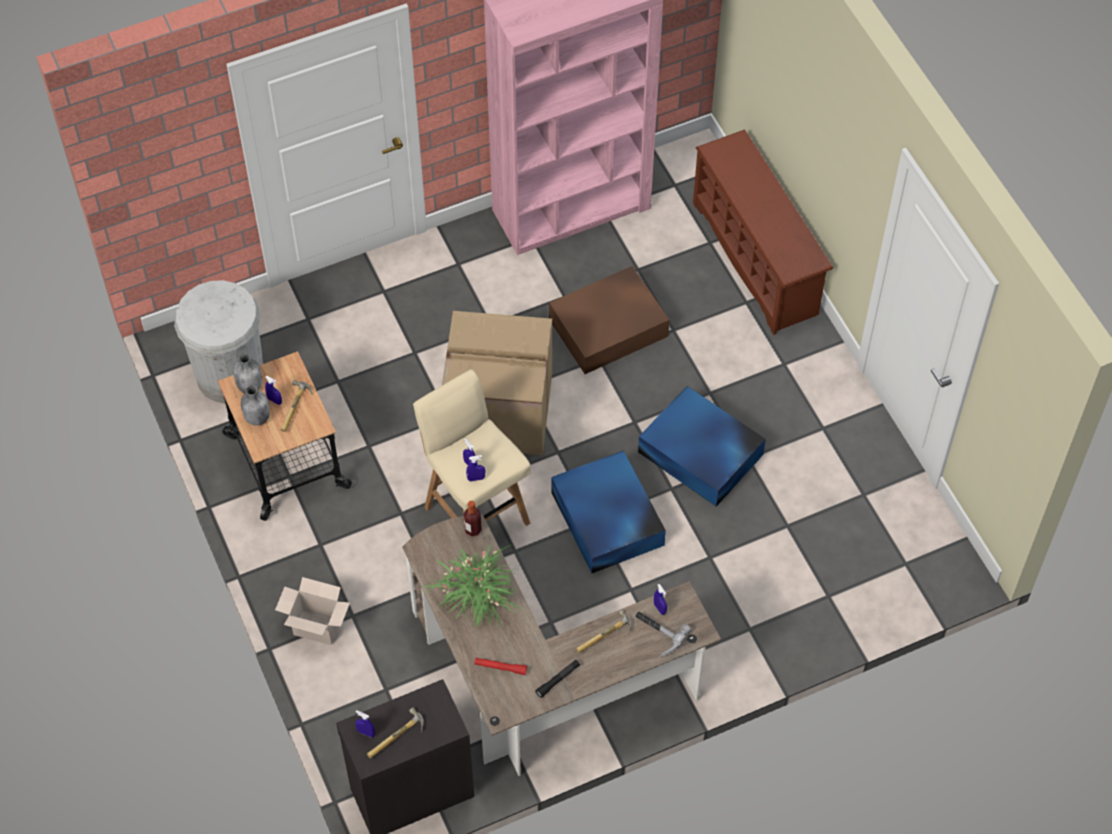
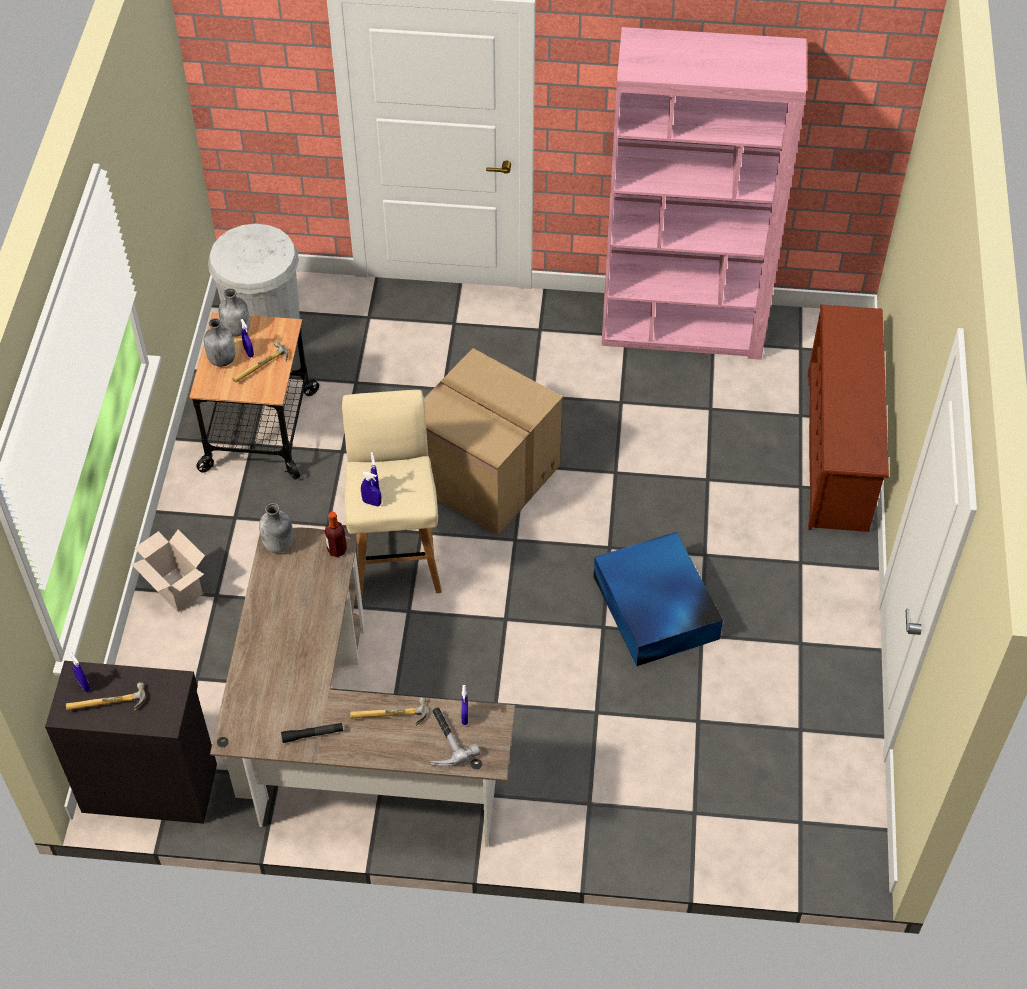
camera: 30 degrees right, 5 degrees down
potted plant [423,544,522,628] -> none
red flashlight [475,658,527,675] -> none
brown storage box [549,266,670,374] -> none
blue storage box [551,450,666,573] -> none
none -> grey bottle [259,503,293,553]

